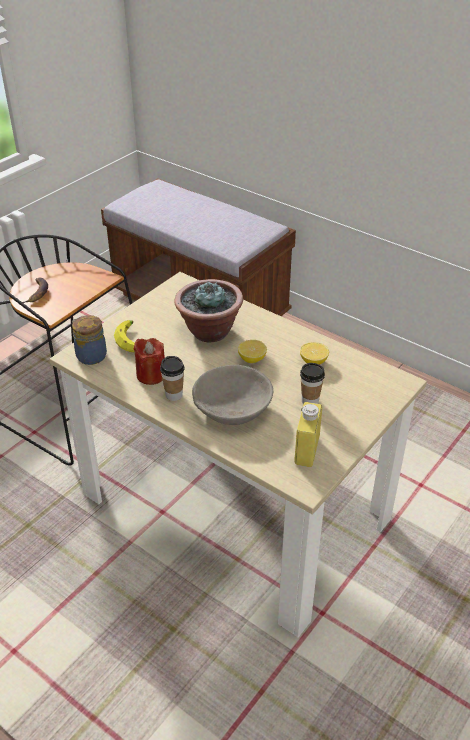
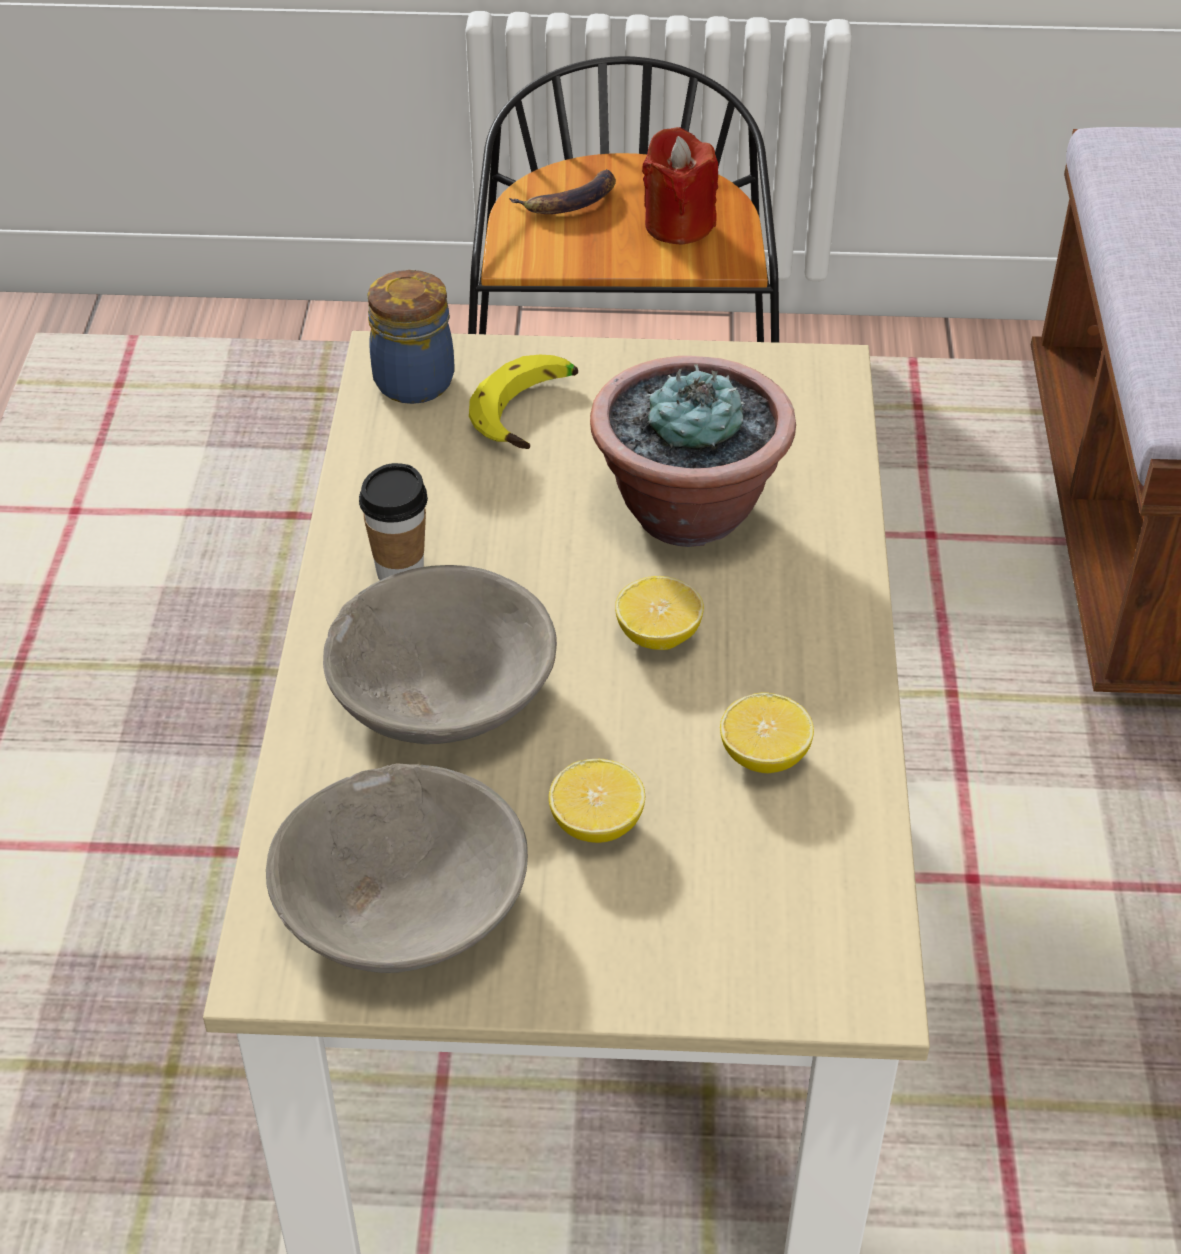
camera: 55 degrees right, 5 degrees up
red candle [134,338,165,385] -> red candle moved to [642,127,718,245]
yellow bottle [294,402,322,467] -> grey bowl [266,763,528,973]
cup [300,363,325,404] -> lemon [549,759,645,843]

